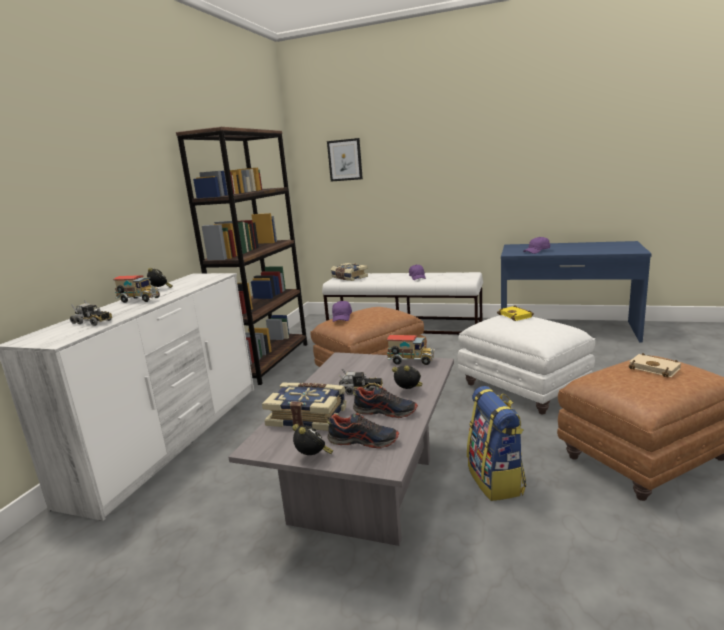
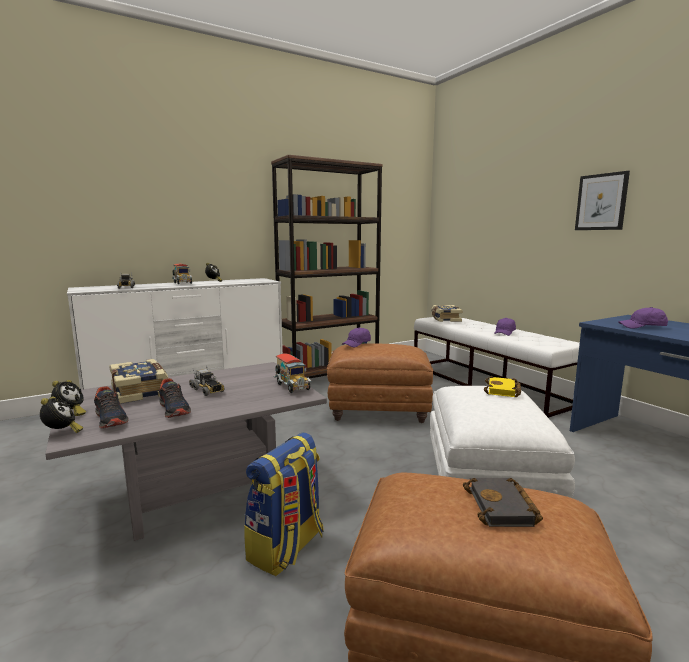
camera: 40 degrees right, 5 degrees down
picture [327,138,363,182] -> picture moved to [575,171,630,230]
alarm clock [392,366,422,389] -> alarm clock moved to [40,397,83,433]
beige book [629,353,681,378] -> black book [463,478,543,527]

